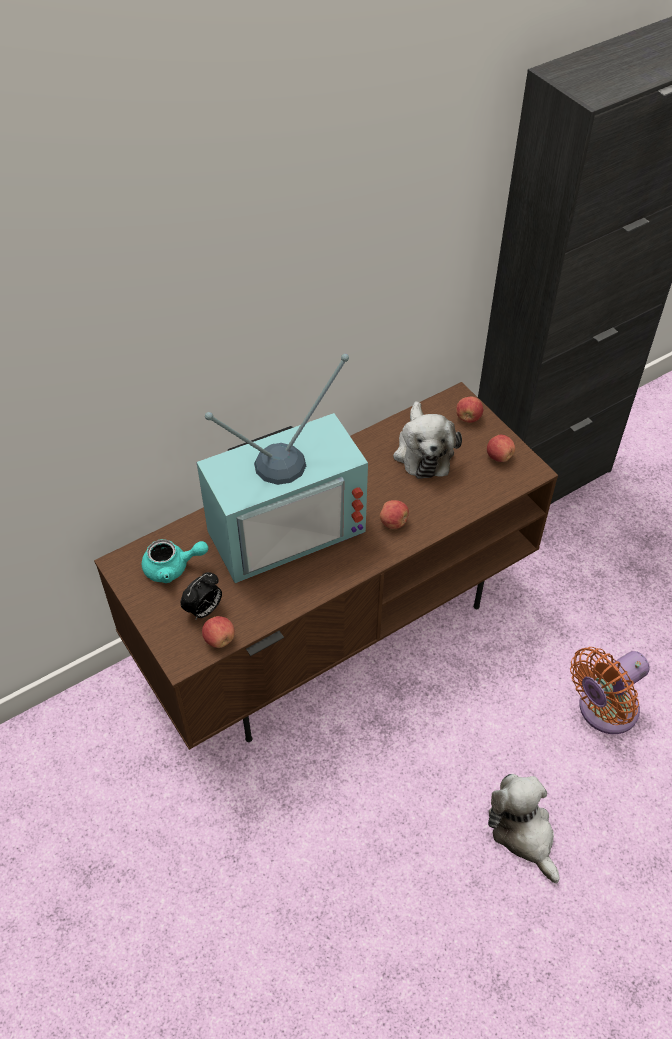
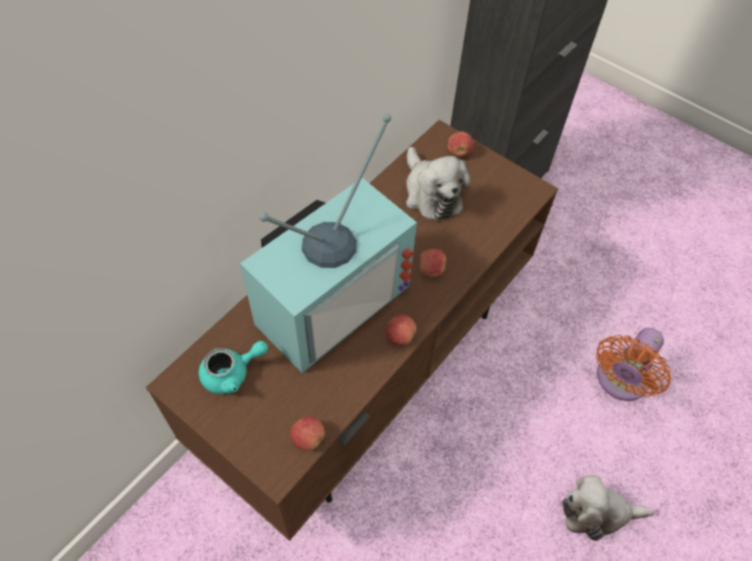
camera: 20 degrees left, 5 degrees up
alarm clock [180,572,222,620] -> none
apple [487,435,515,462] -> apple moved to [386,315,416,345]
plush toy [488,774,560,883] -> plush toy turned 45 degrees counterclockwise [563,475,654,541]

